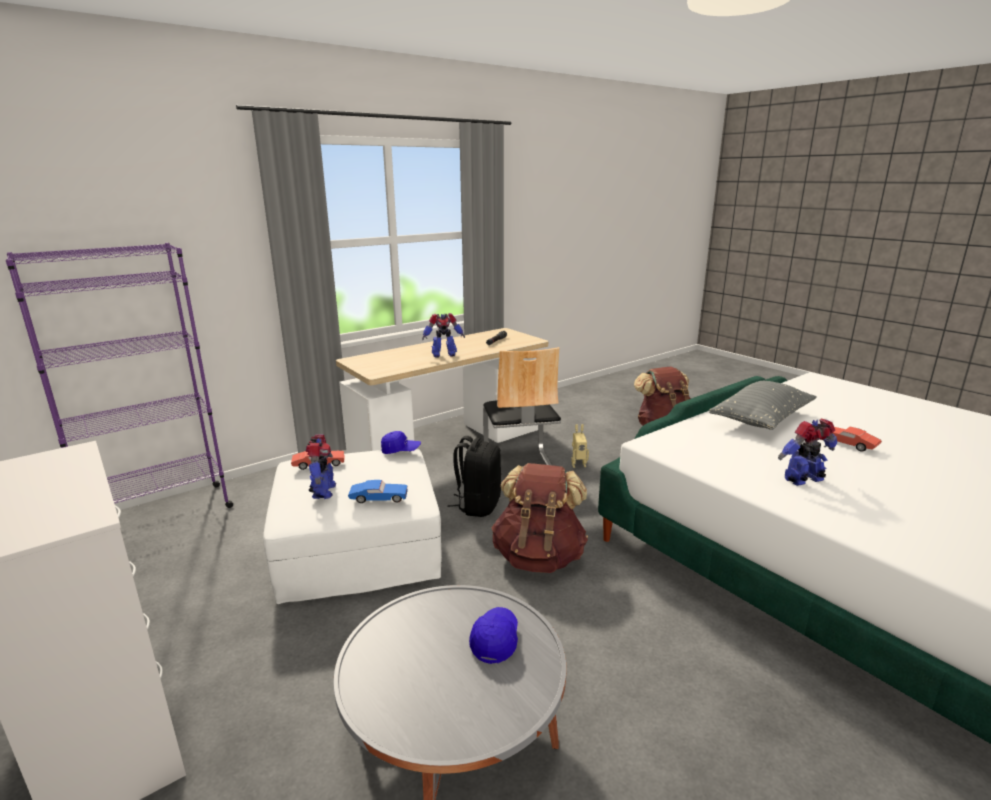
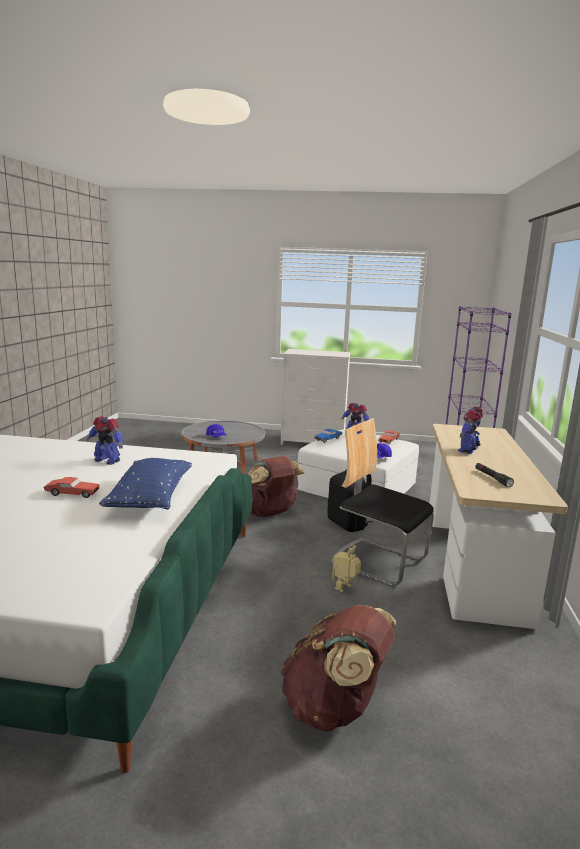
camera: 135 degrees right, 5 degrees down
grey pillow [709,381,817,430] -> blue pillow [99,458,192,510]
toy robot [778,418,837,486] -> toy robot turned 90 degrees clockwise [87,416,123,465]

